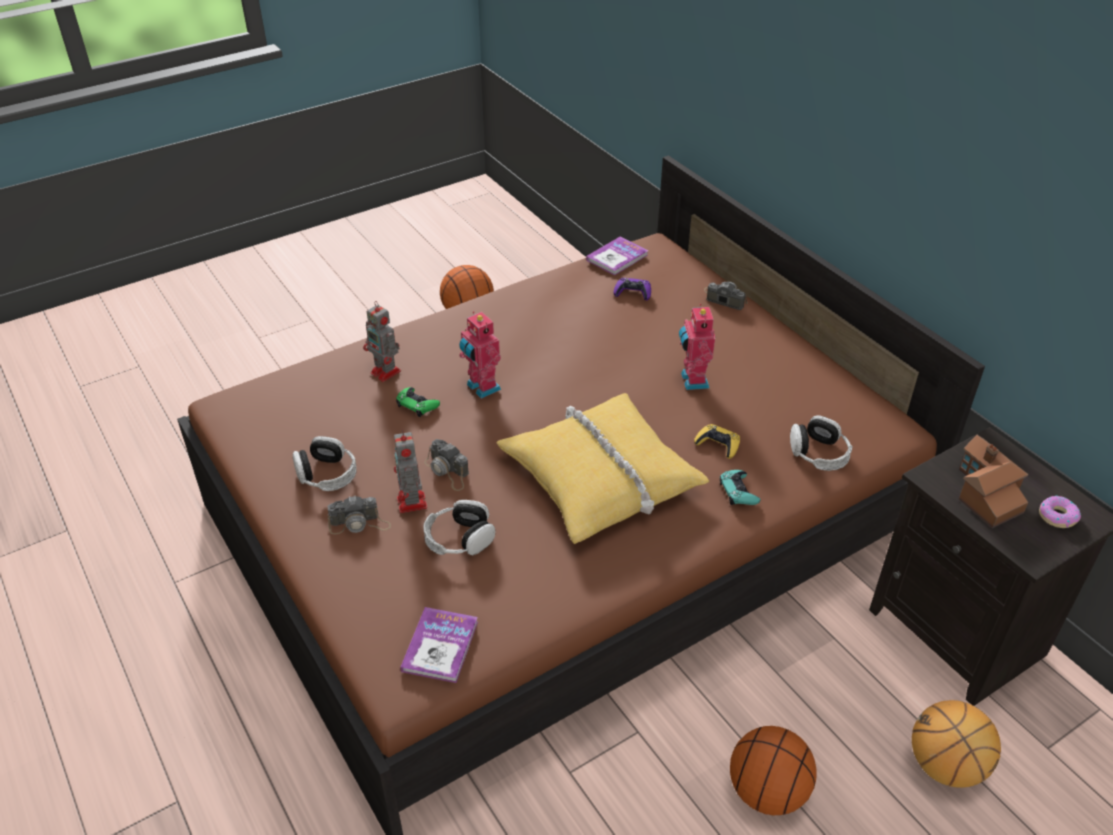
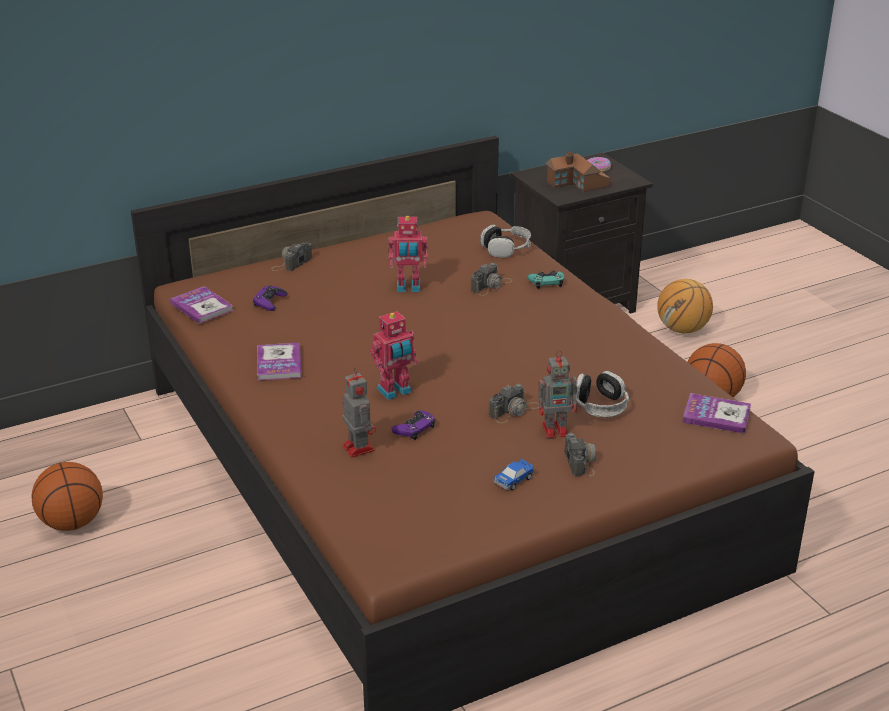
camera: 85 degrees left, 10 degrees down
headphones [293,436,357,491] -> toy car [494,459,534,490]
toy robot [363,301,401,382] -> toy robot turned 75 degrees counterclockwise [342,368,376,458]
green game controller [396,387,440,417] -> purple game controller [391,411,435,440]
yellow pillow [496,393,709,544] -> none
yellow game controller [694,424,740,459] -> camera [471,263,513,296]
none -> book [257,342,302,381]

